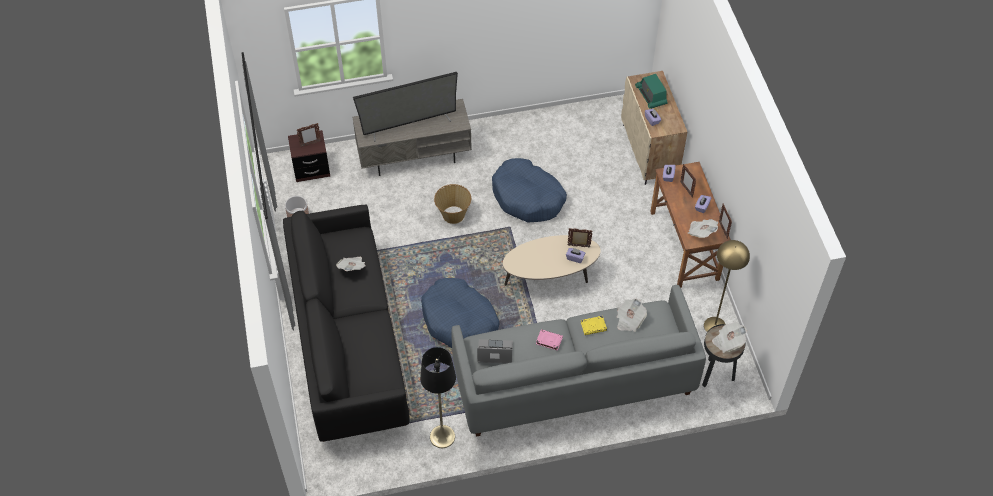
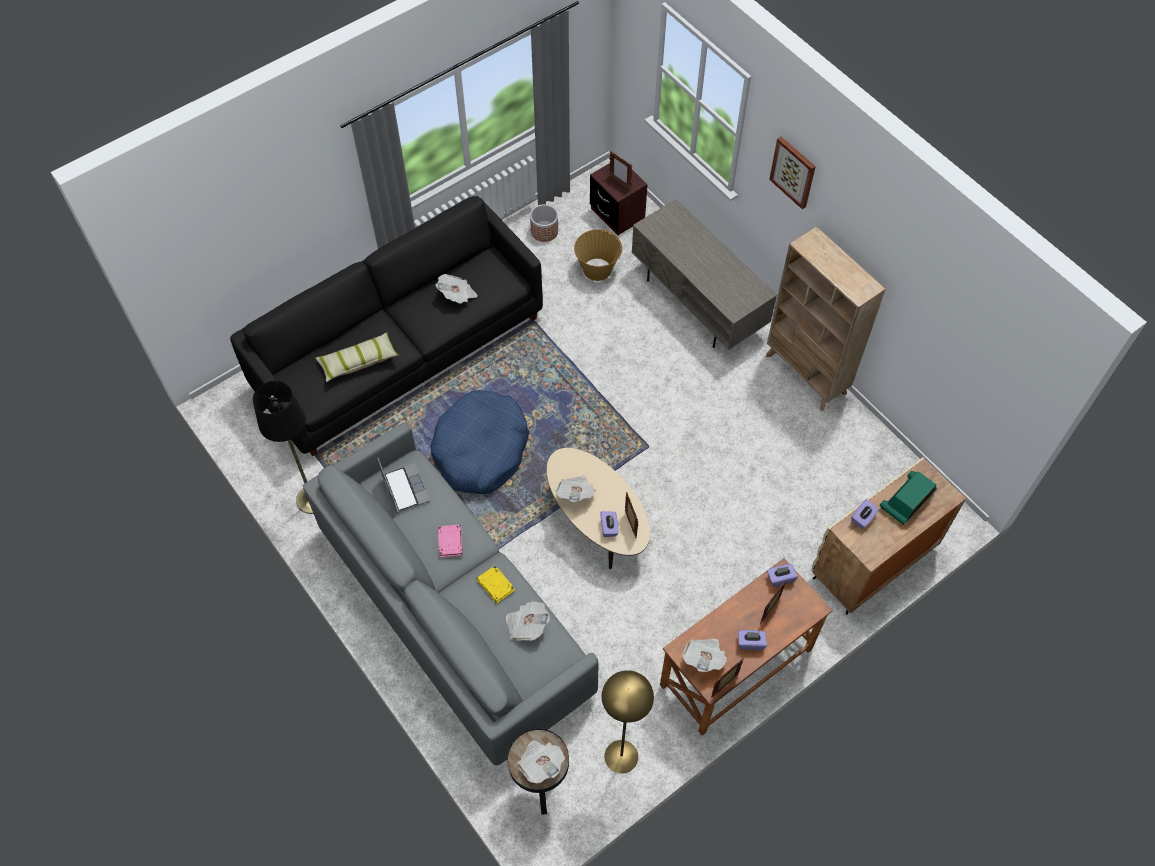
camera: 65 degrees right, 5 degrees up
television [353,72,458,142] -> none
basket [434,184,471,224] -> basket moved to [574,229,622,281]
blue dog bed [492,158,567,223] -> none
none -> pillow [316,332,399,382]
none -> newspaper [555,476,596,502]
none -> beige bookcase [766,226,886,411]
none -> picture [769,137,816,209]

